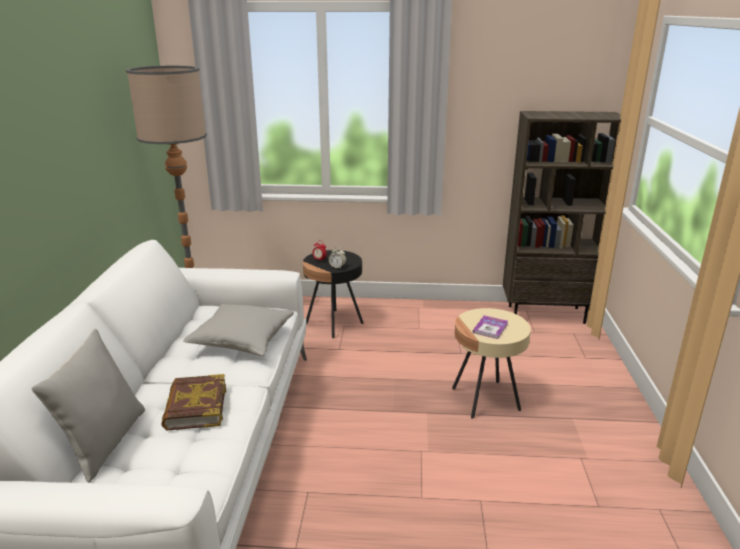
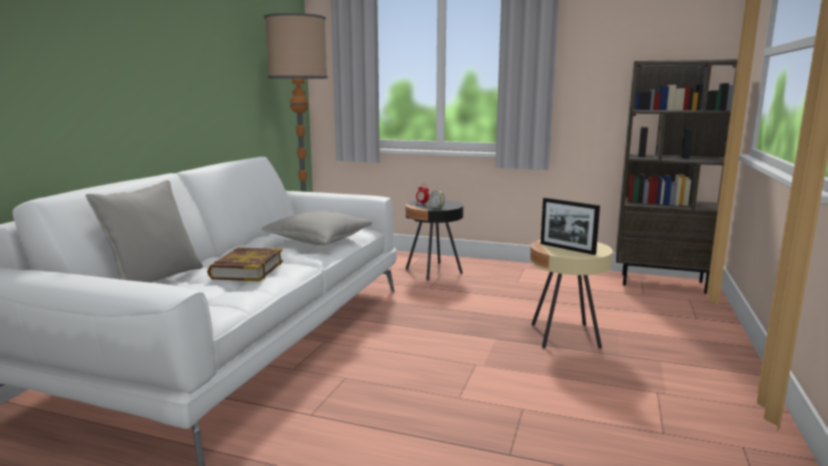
camera: 15 degrees right, 10 degrees down
book [473,315,508,339] -> picture frame [541,198,600,255]

